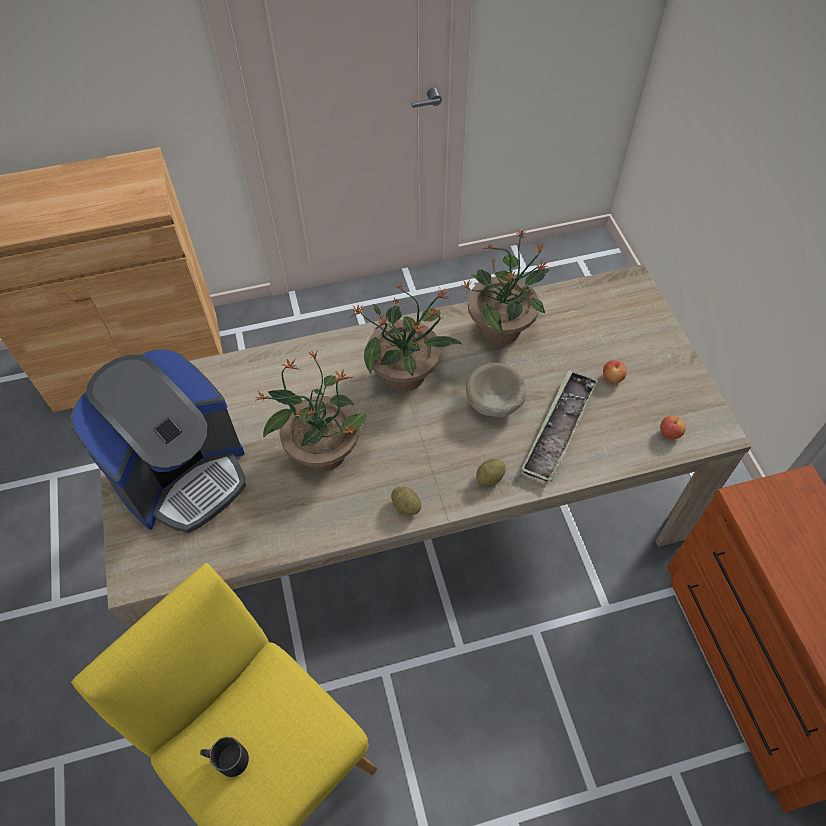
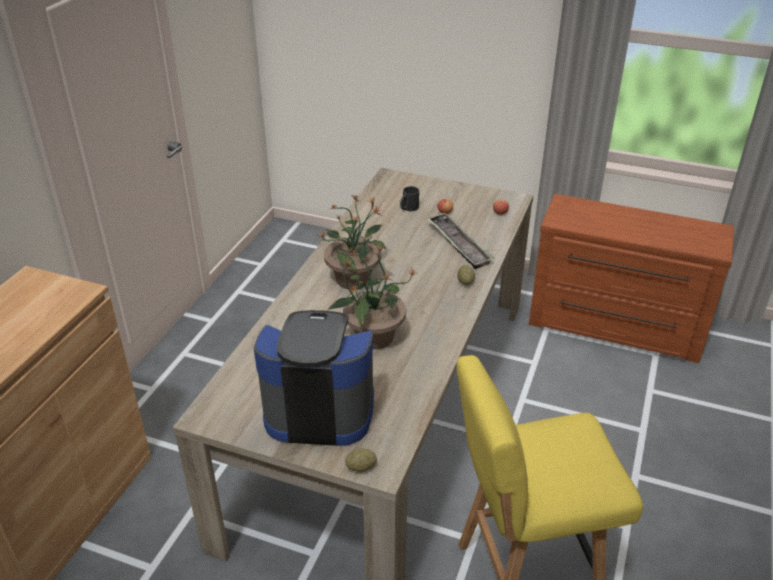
camera: 55 degrees left, 20 degrees down
coffee machine [70,349,246,533] -> coffee machine turned 75 degrees counterclockwise [254,310,374,446]
black mug [200,737,249,777] -> black mug moved to [400,186,419,211]
potato [391,486,421,515] -> potato moved to [345,449,377,472]
potted plant [460,229,550,345] -> none
beige bowl [466,363,526,417] -> none

